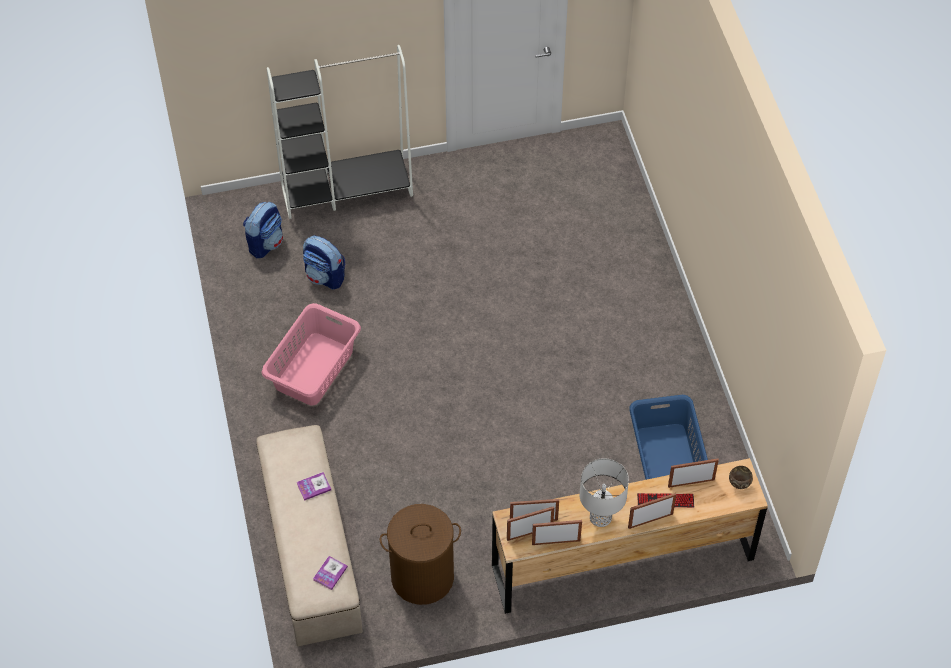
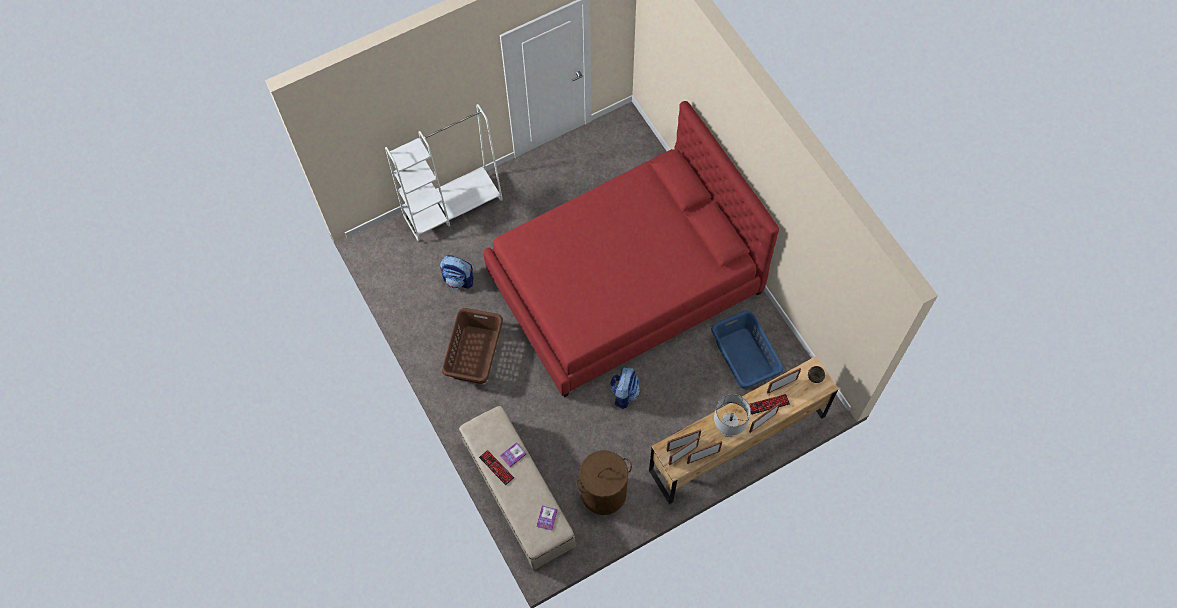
camera: 15 degrees left, 10 degrees up
backpack [243,202,283,258] -> backpack moved to [610,367,640,409]
pink laundry basket [262,303,361,406] -> brown laundry basket [442,308,503,384]
black clothes rack [267,45,413,219] -> white clothes rack [385,104,503,241]
none -> keyboard [479,450,514,485]
none -> red bed [483,101,779,397]

